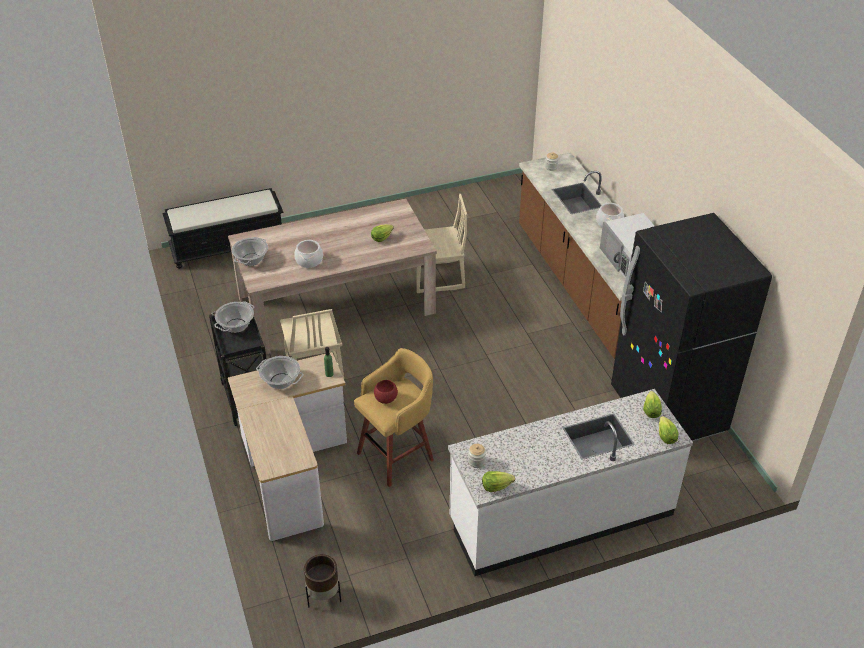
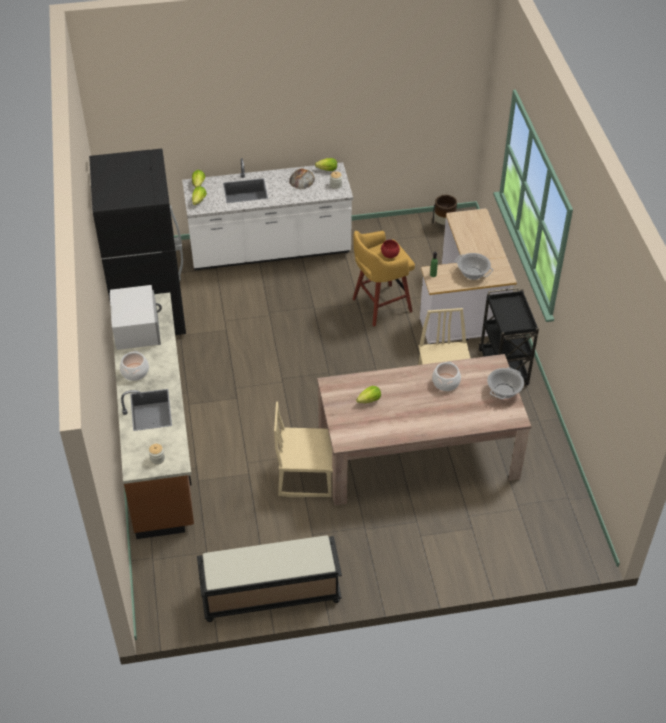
camera: 170 degrees left, 5 degrees up
black bench [163,188,284,269] -> black bench moved to [197,535,342,622]
cooking pot [214,301,255,333] -> none
none -> bread [289,168,315,189]

